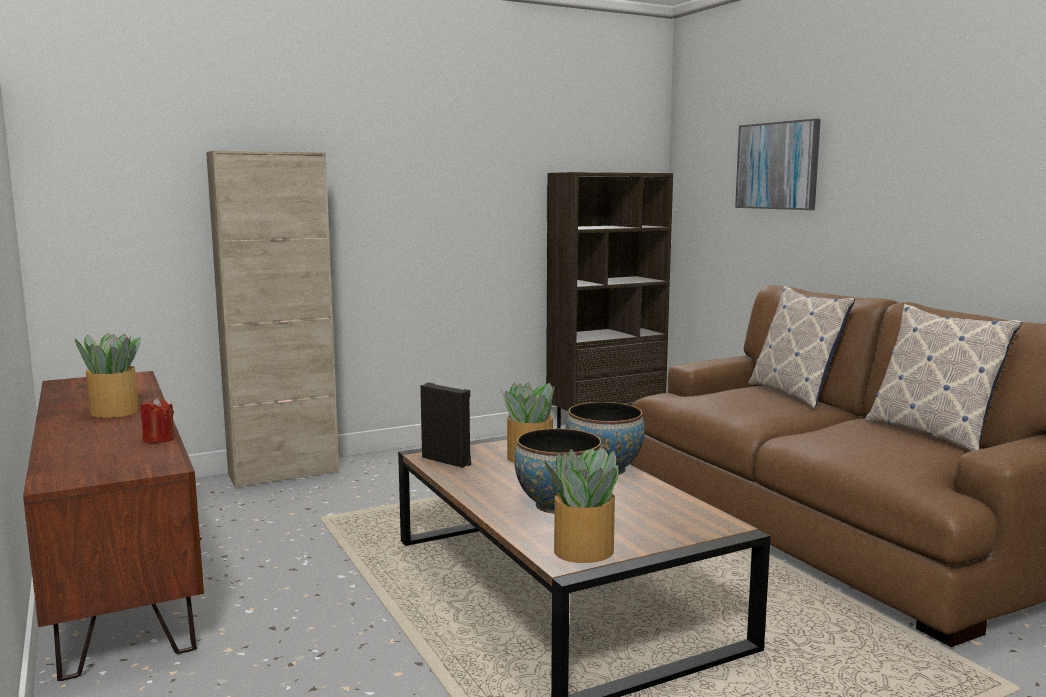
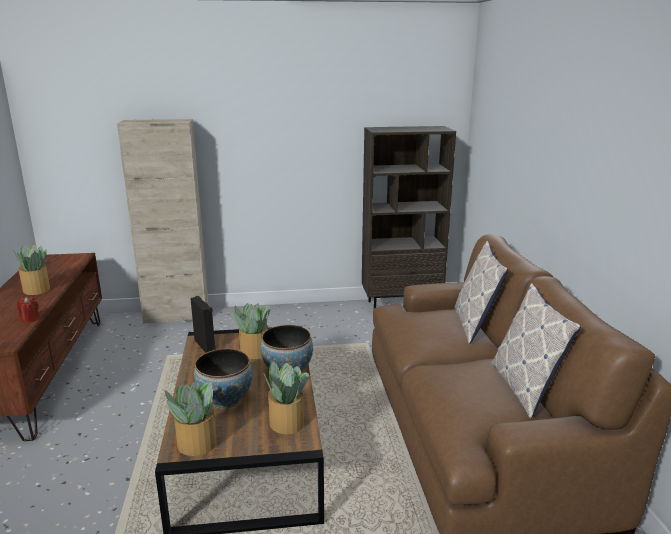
camera: 20 degrees right, 10 degrees up
picture [735,119,821,210] -> none
none -> potted plant [262,362,309,434]

